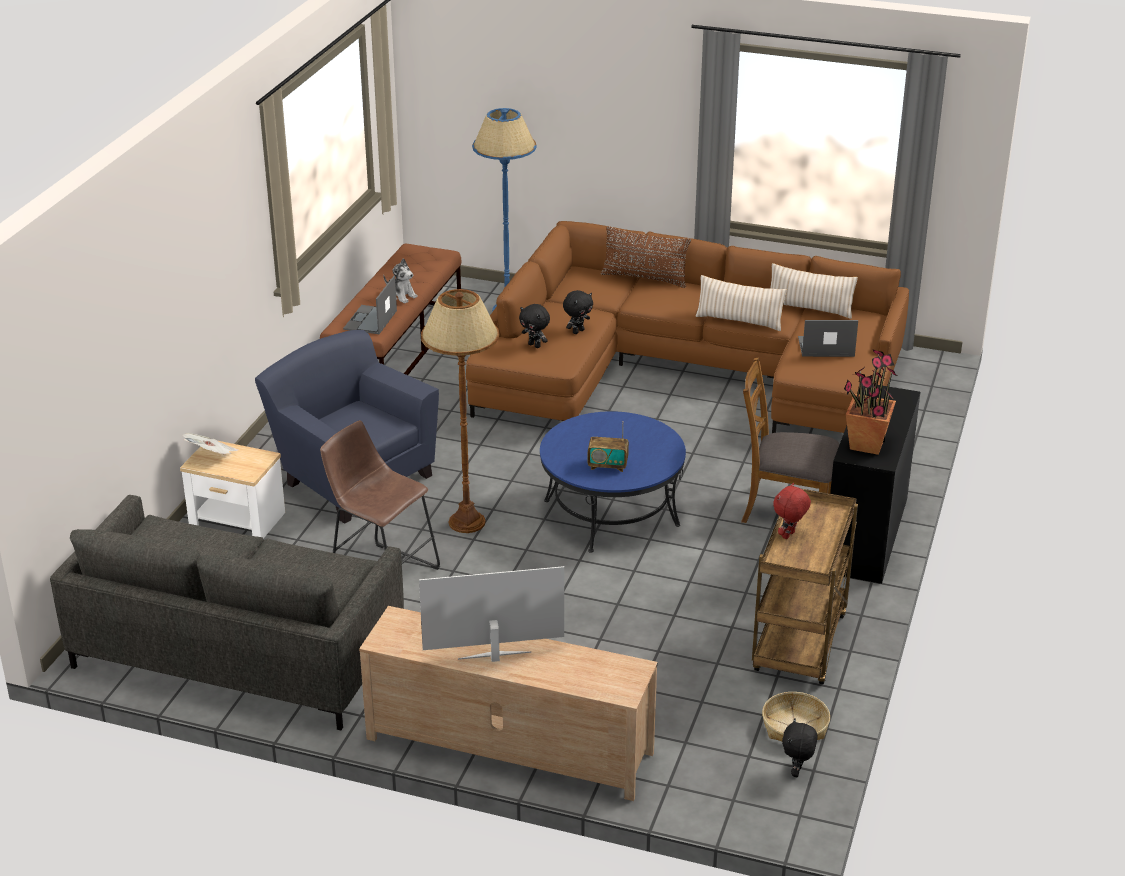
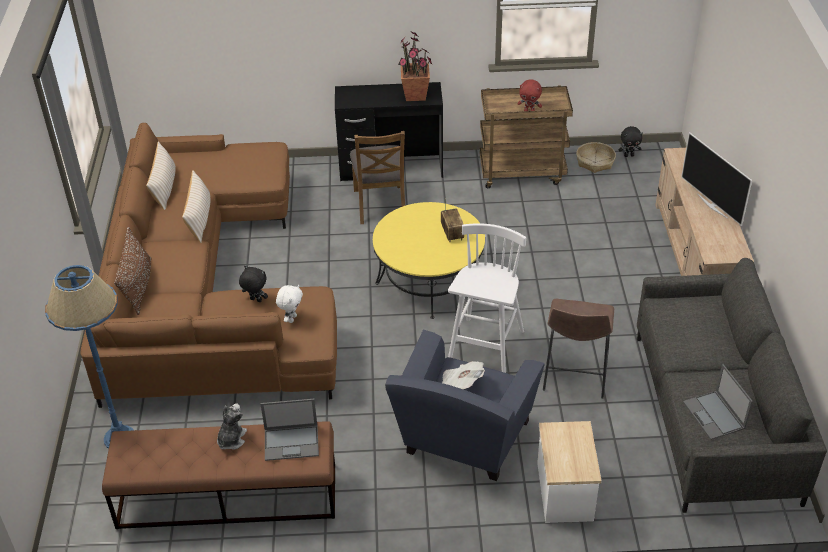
camera: 110 degrees left, 10 degrees up
newspaper [182,433,239,455] -> newspaper moved to [442,361,485,389]
brown floor lamp [421,289,499,533] -> white stool [448,223,526,373]
black plush toy [519,304,550,348] -> white plush toy [276,285,303,323]
blue coffee table [540,411,686,553] -> yellow coffee table [373,202,485,319]
laptop [798,320,858,357] -> laptop moved to [683,364,753,440]

